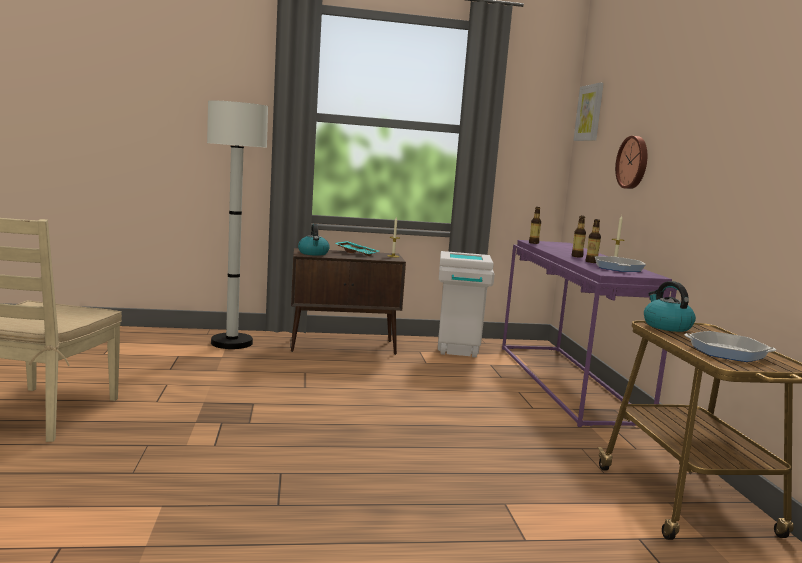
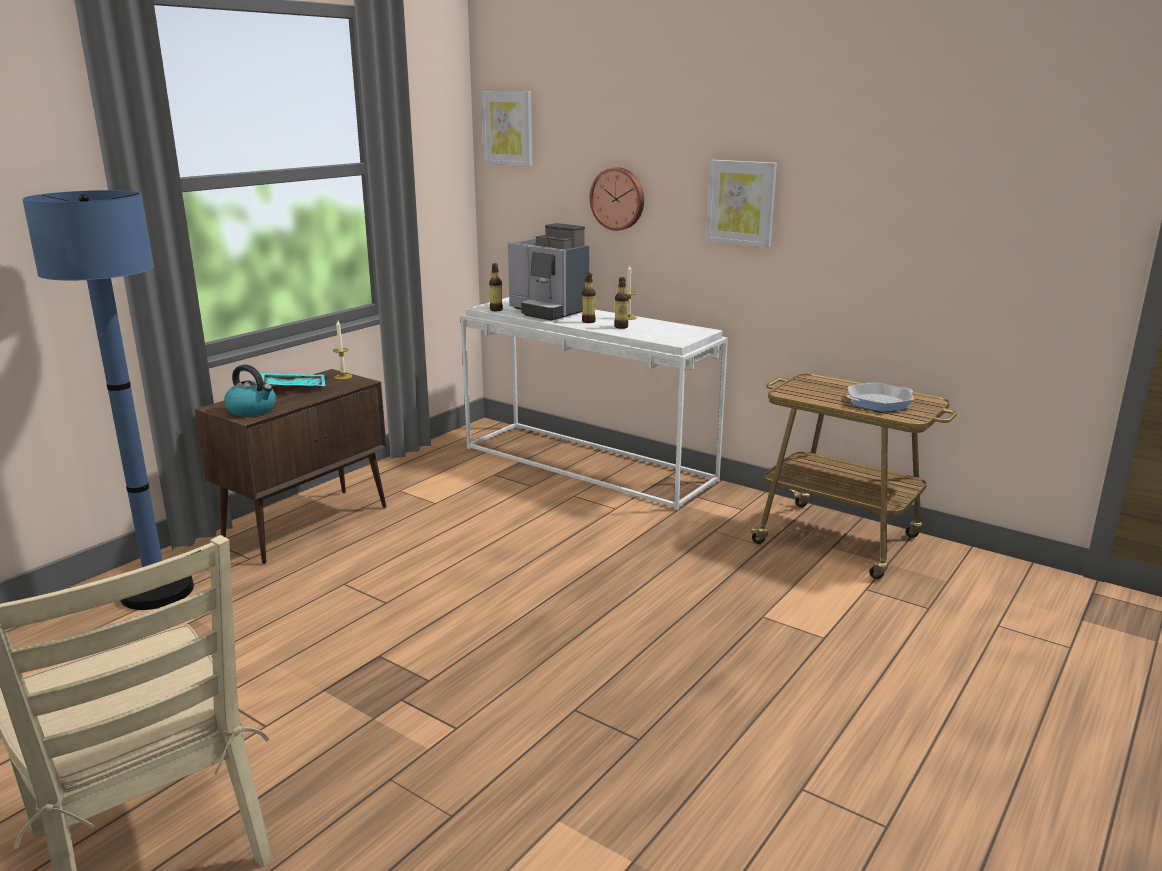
camera: 45 degrees left, 10 degrees up
white floor lamp [207,100,268,349] -> blue floor lamp [22,190,194,610]
white trash can [438,251,495,358] -> none
purple console table [502,240,677,427] -> white console table [461,297,728,510]
frying pan [595,256,646,272] -> none
kettle [644,281,696,332] -> none
none -> coffee machine [508,223,589,321]
none -> picture [706,160,777,248]

